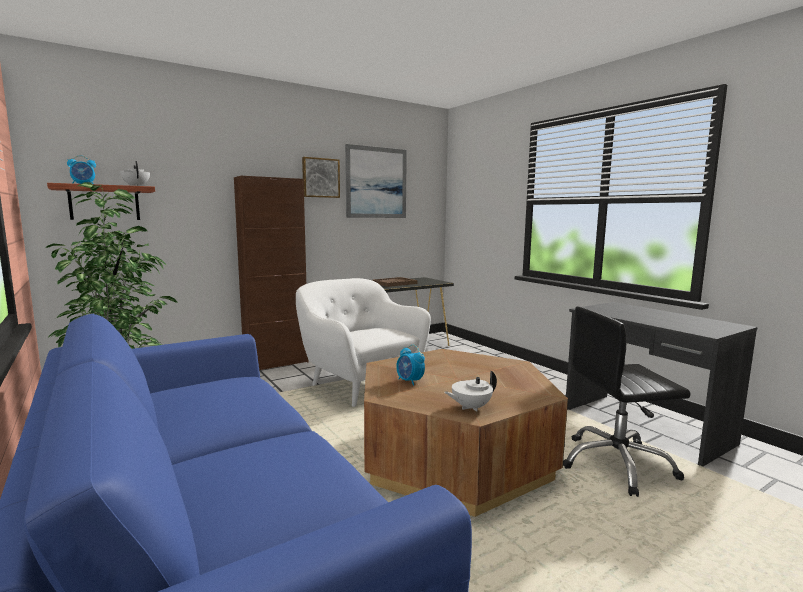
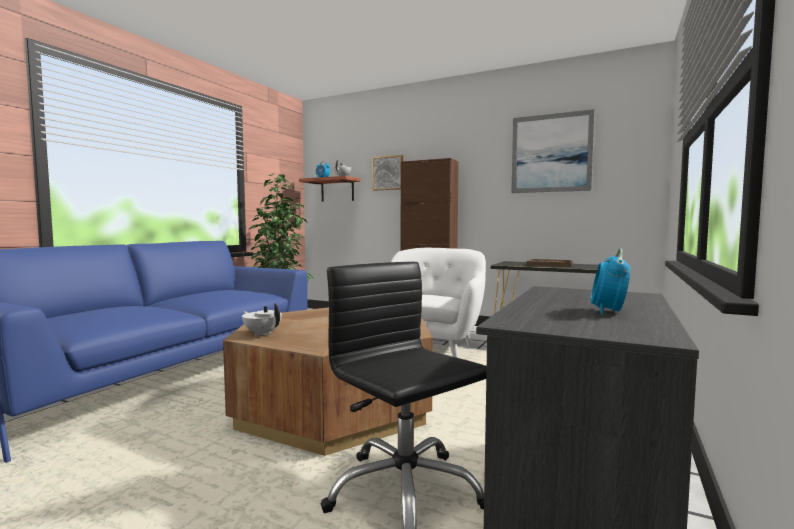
camera: 60 degrees right, 5 degrees down
picture [302,157,340,198] -> picture moved to [372,155,403,191]
alarm clock [396,345,425,386] -> alarm clock moved to [591,248,630,315]

